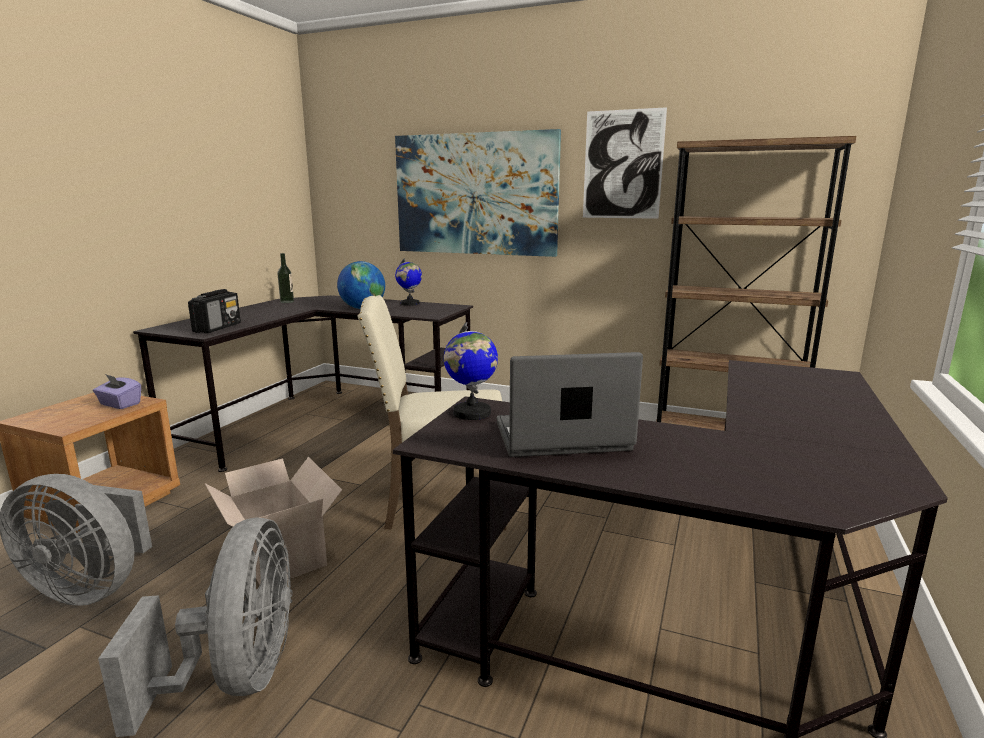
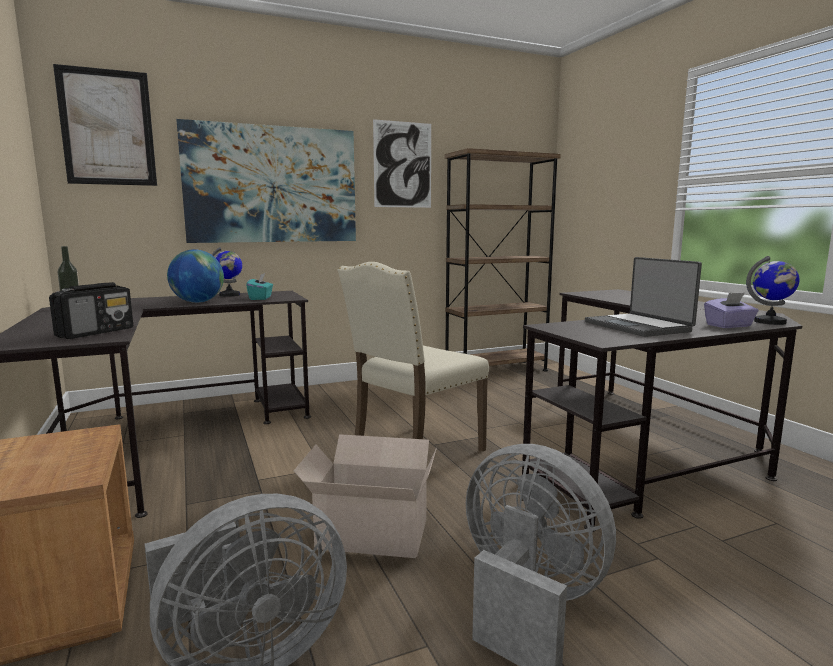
camera: 45 degrees left, 5 degrees down
purple tissue box [93,374,141,409] -> purple tissue box moved to [704,293,759,328]
radio [188,289,241,333] -> radio turned 60 degrees clockwise [49,282,133,339]
globe [444,322,498,420] -> globe moved to [746,256,800,325]
laptop [497,352,643,457] -> laptop turned 60 degrees counterclockwise [585,257,702,337]
none -> picture [53,64,157,186]
none -> turquoise tissue box [246,273,273,300]

